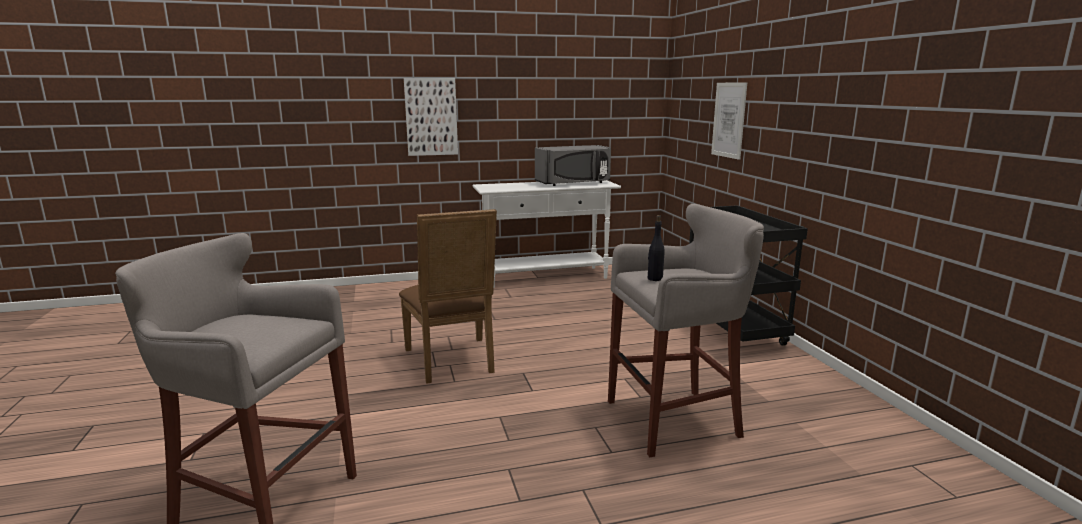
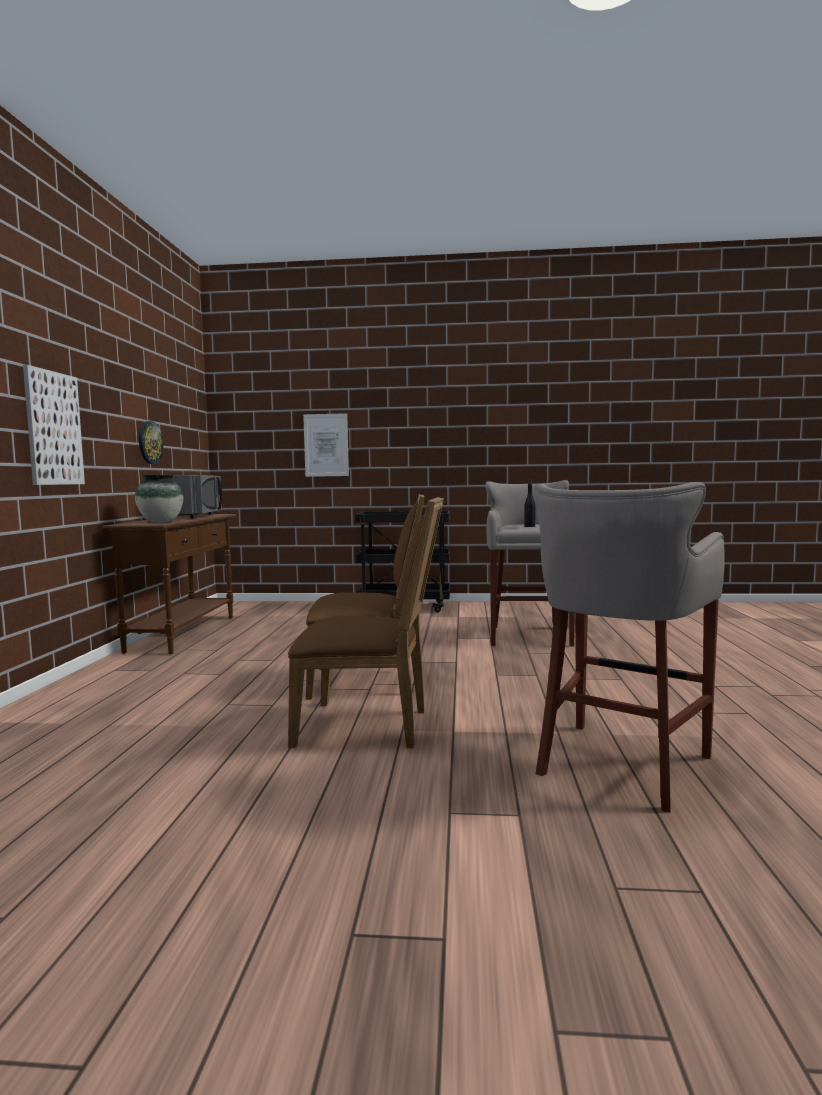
camera: 70 degrees left, 10 degrees down
white console table [472,180,621,288] -> brown console table [103,514,236,654]
none -> vase [135,475,183,523]
none -> wall clock [139,421,163,464]
none -> brown chair [288,497,444,748]

